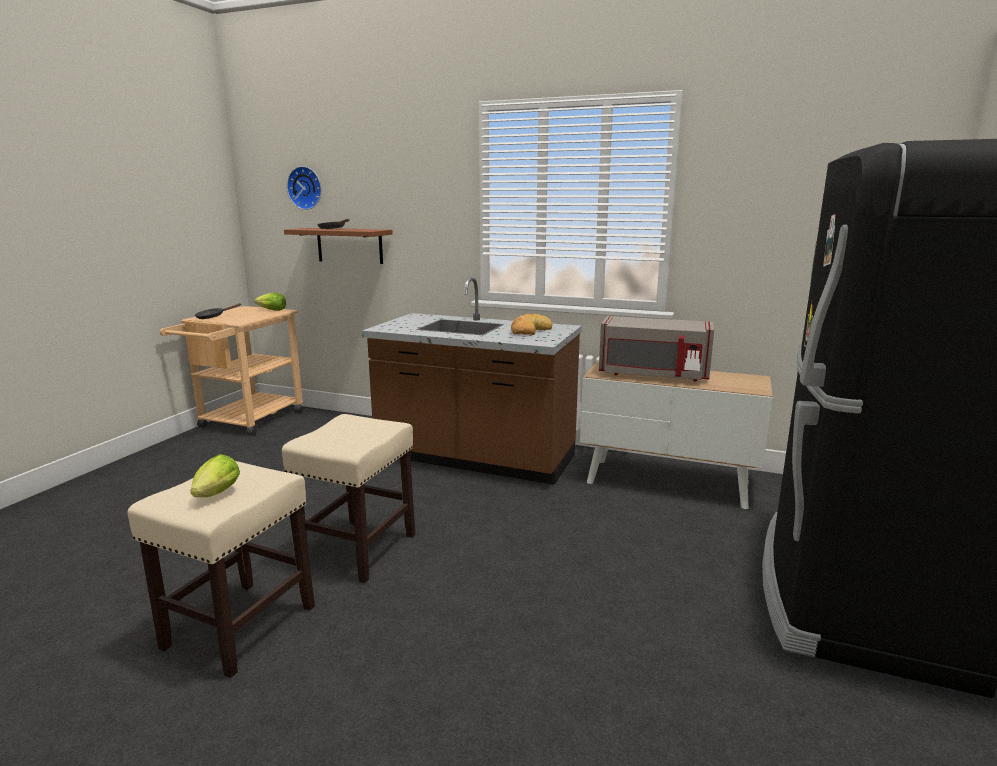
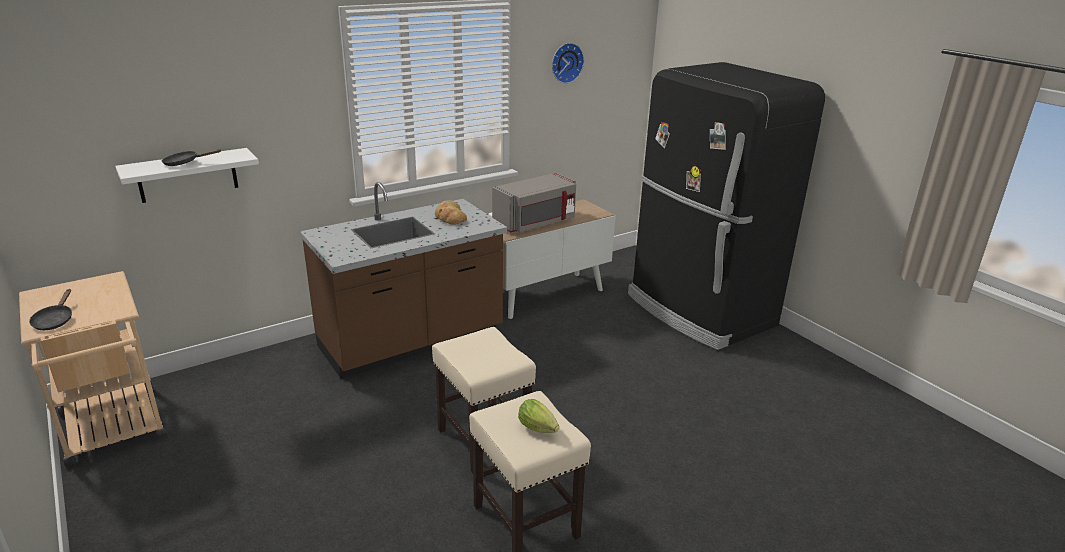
camera: 55 degrees left, 10 degrees up
lettuce [254,293,286,311] -> none
brown shelf [284,228,393,264] -> white shelf [115,148,259,203]
wall clock [287,166,322,210] -> wall clock moved to [552,43,584,84]

